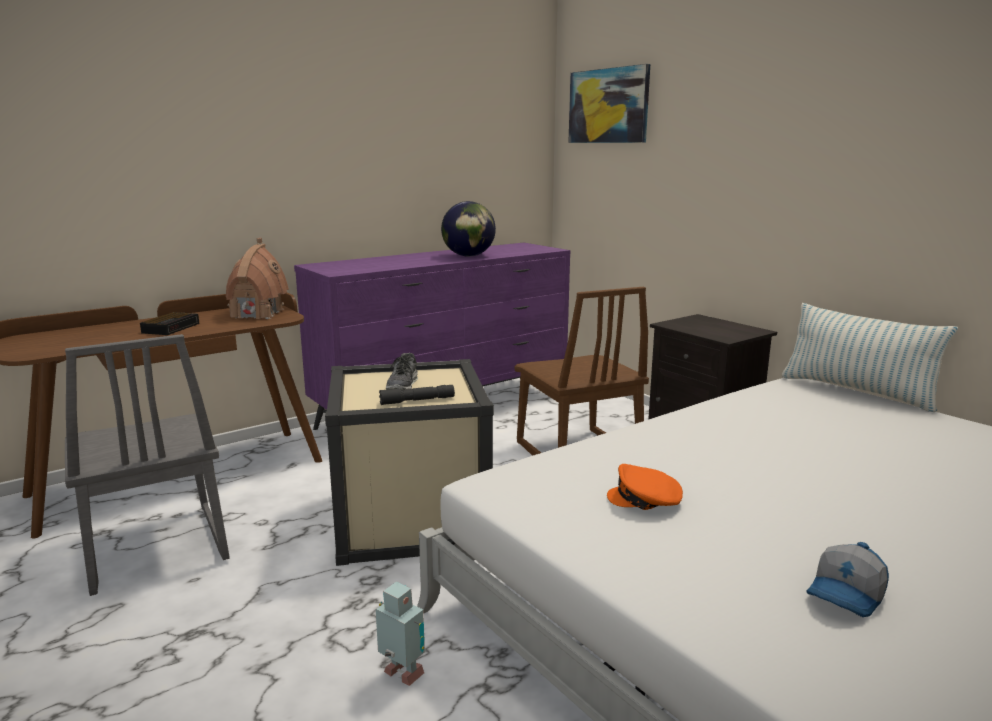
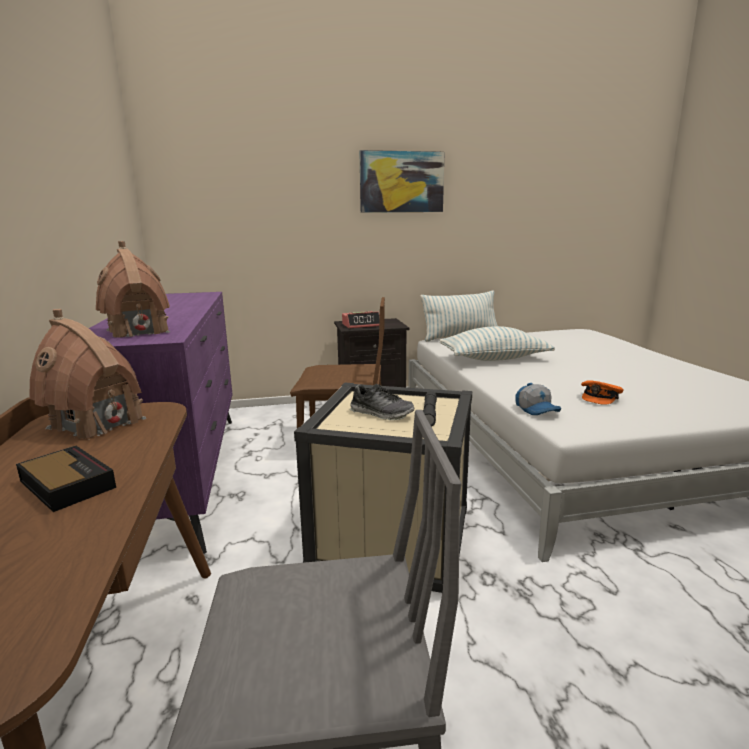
camera: 65 degrees left, 0 degrees up
toy robot [376,581,425,686] -> none
globe [441,201,496,257] -> none
picture [568,64,650,143] -> picture moved to [359,150,445,213]
cap [806,542,889,617] -> cap moved to [516,383,561,415]
none -> toy house [96,241,171,338]
none -> alarm clock [342,311,380,329]
none -> pillow [439,326,555,361]

